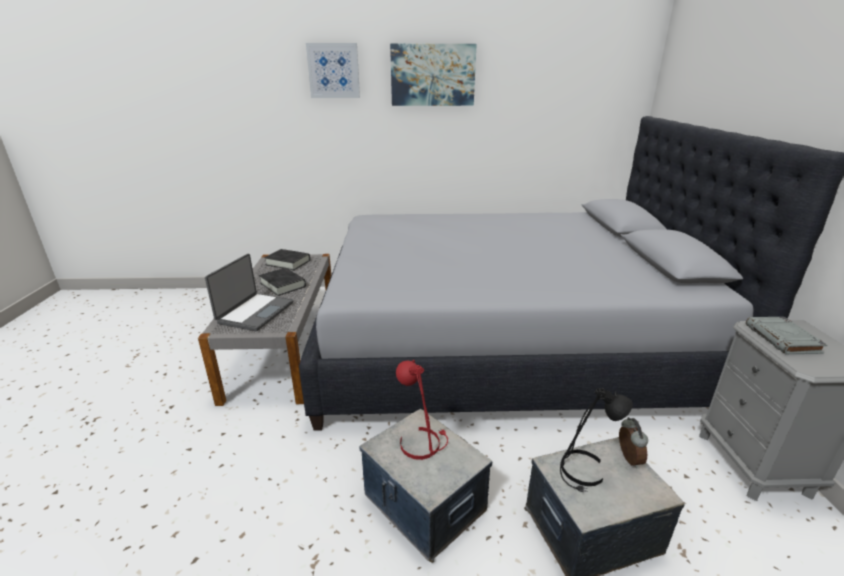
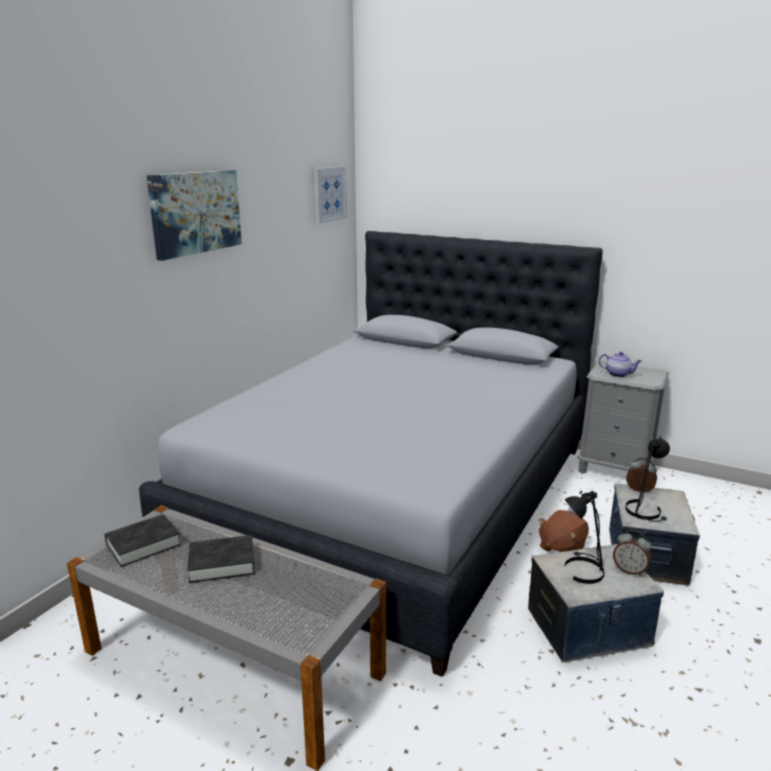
camera: 60 degrees left, 5 degrees down
laptop [205,254,294,331] -> none
picture [306,43,360,98] -> picture moved to [314,167,347,224]
red table lamp [396,360,448,460] -> black table lamp [565,491,604,584]
grey book [746,317,827,354] -> teapot [599,352,642,377]
none -> brown plush toy [539,510,589,552]
none -> alarm clock [613,530,651,576]

